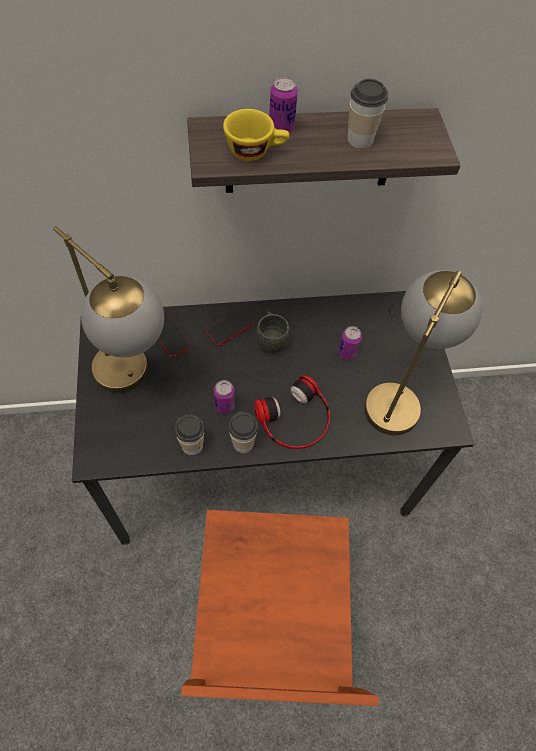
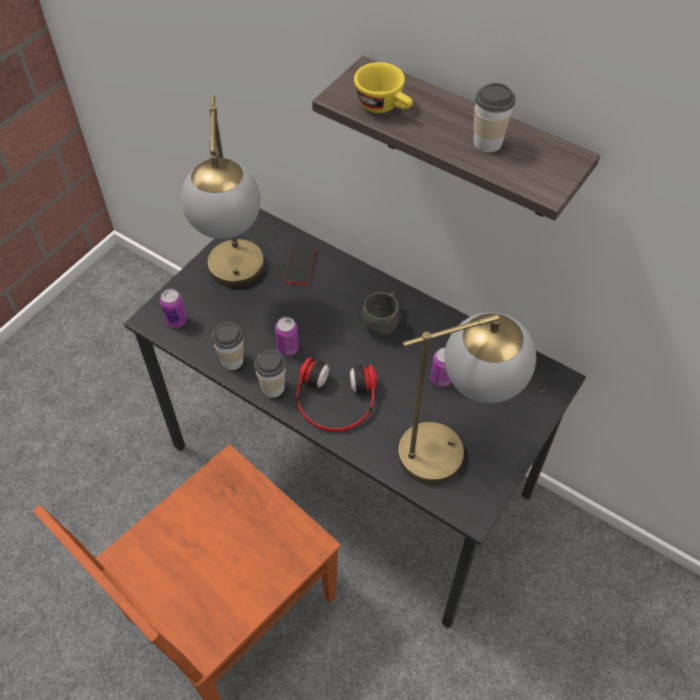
camera: 45 degrees right, 5 degrees down
phone [206,310,253,346] -> none
can [269,77,298,133] -> can moved to [160,289,187,328]

